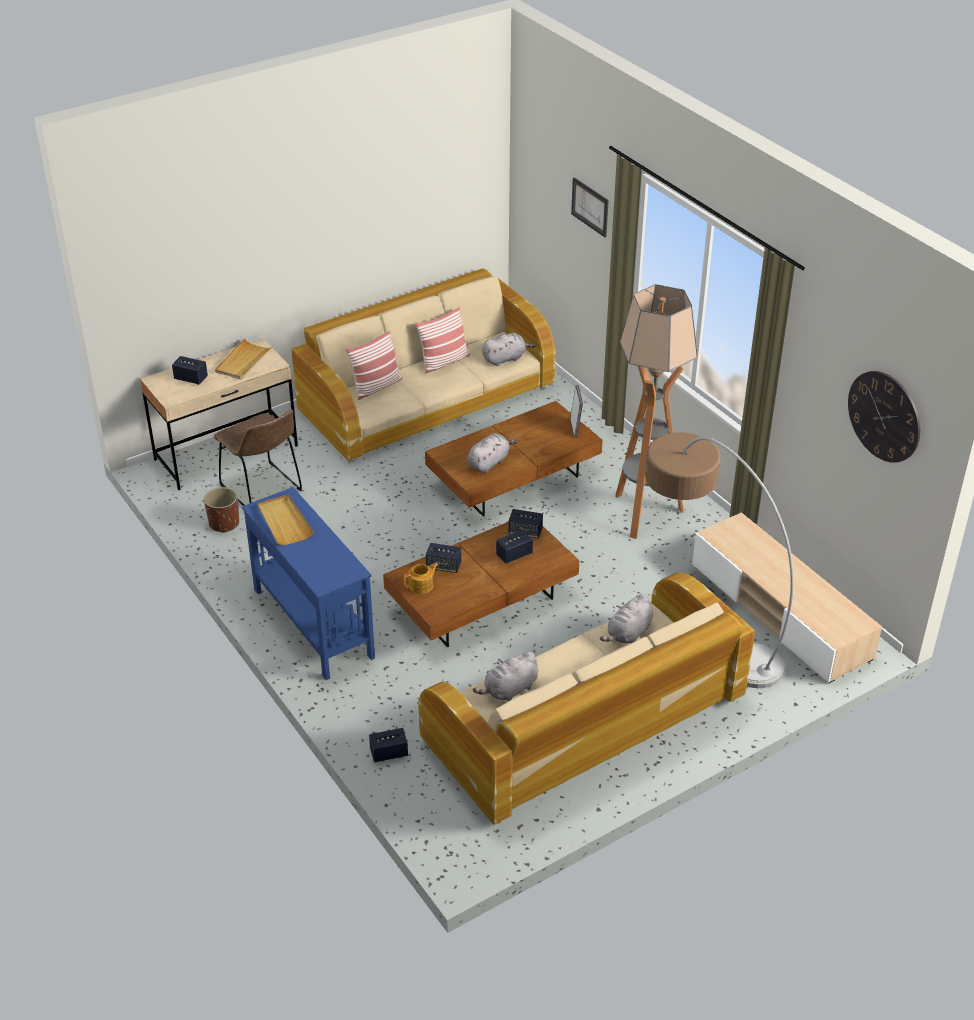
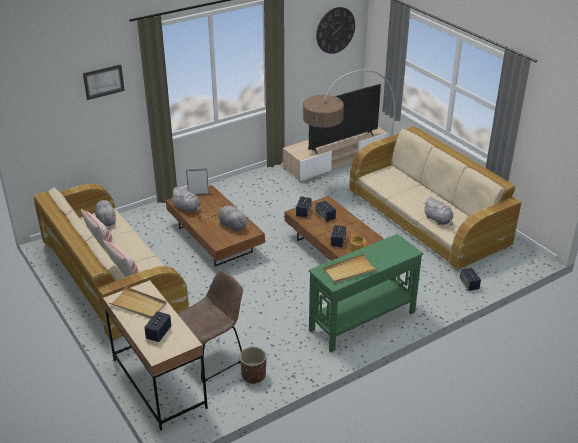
camera: 90 degrees left, 5 degrees down
blue console table [242,487,375,680] -> green console table [309,234,423,352]
grey plush toy [600,594,653,644] -> grey plush toy moved to [171,187,201,213]
floor lamp [615,284,698,539] -> none
none -> television [309,84,381,154]

